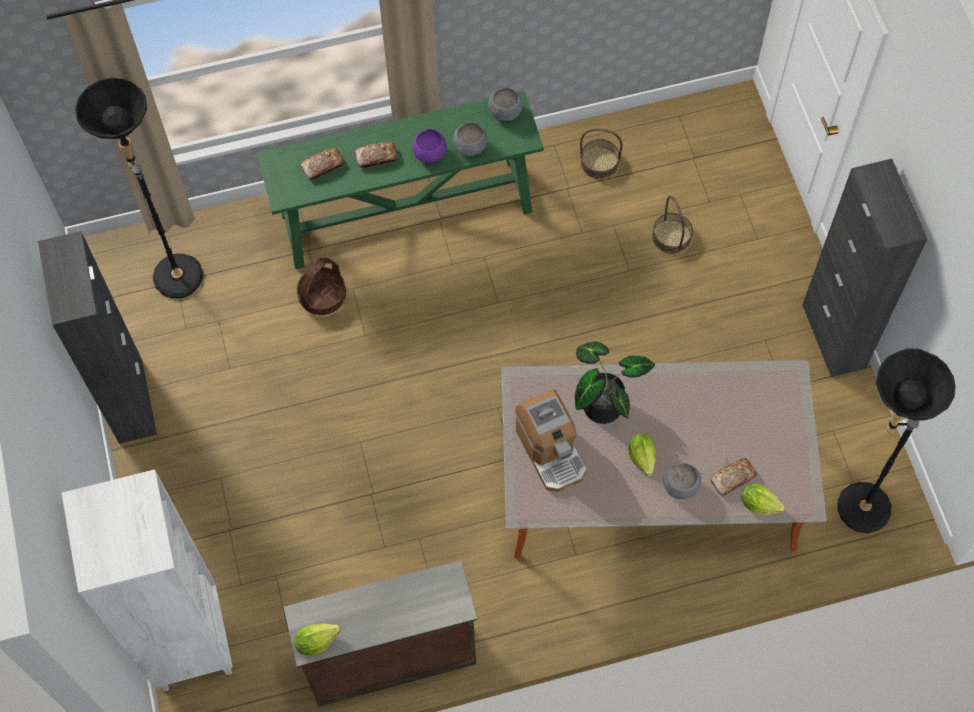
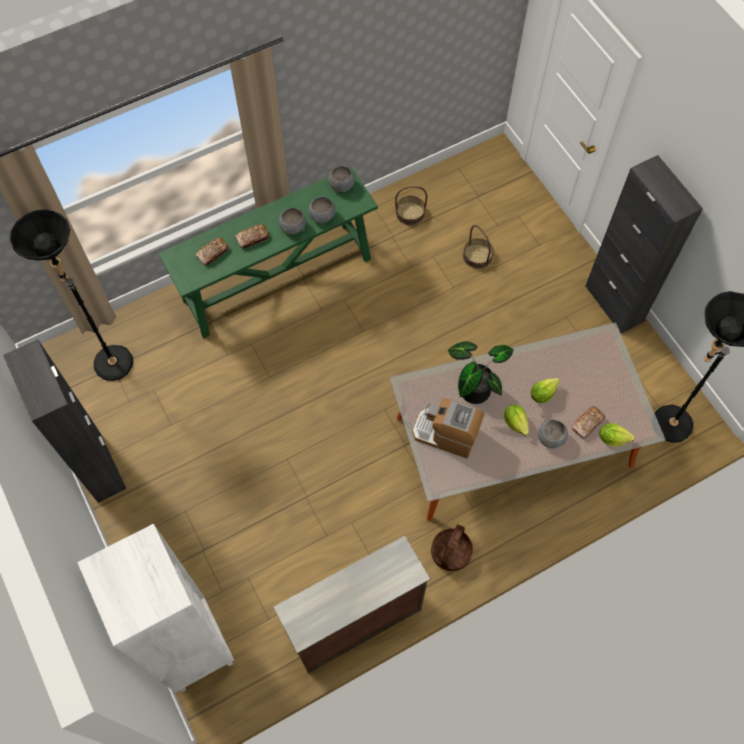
camera: 15 degrees left, 0 degrees up
lettuce [294,623,340,656] -> lettuce moved to [531,378,560,403]
basket [297,258,346,315] -> basket moved to [431,524,473,571]
purple bowl [412,129,447,163] -> grey bowl [279,208,306,234]
coffee machine [515,389,587,492] -> coffee machine turned 150 degrees clockwise [412,399,485,459]

